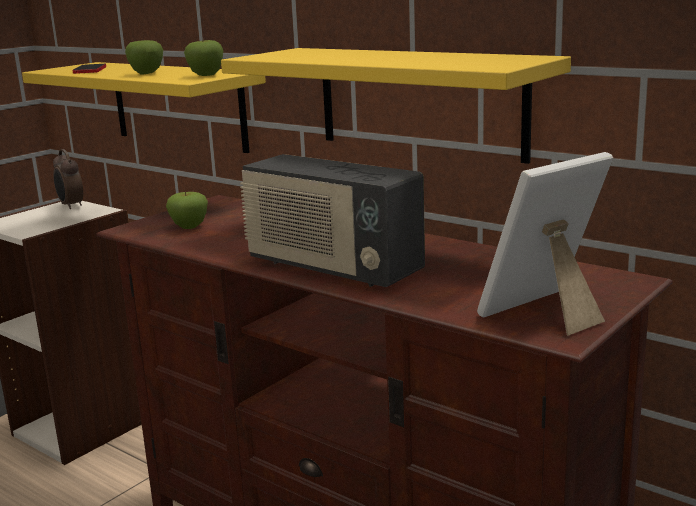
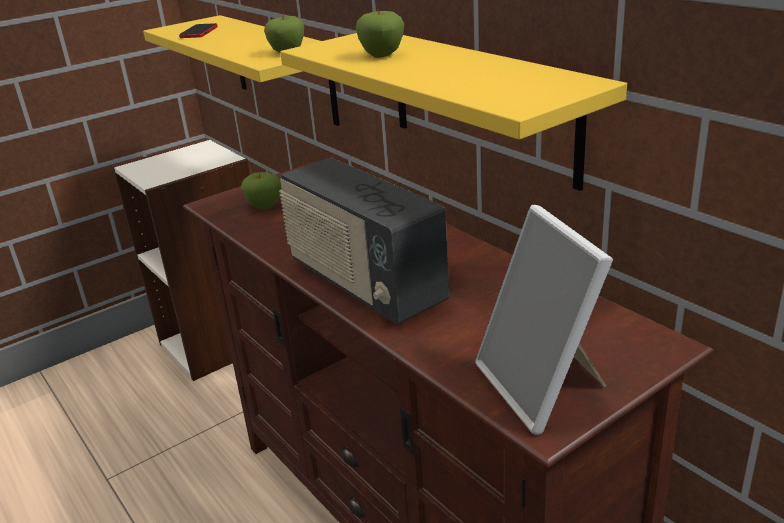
camera: 15 degrees right, 10 degrees up
alarm clock [53,149,83,209] -> none
apple [125,38,163,75] -> apple moved to [356,9,404,58]
picture frame [477,152,613,336] -> picture frame turned 90 degrees counterclockwise [475,205,613,435]

